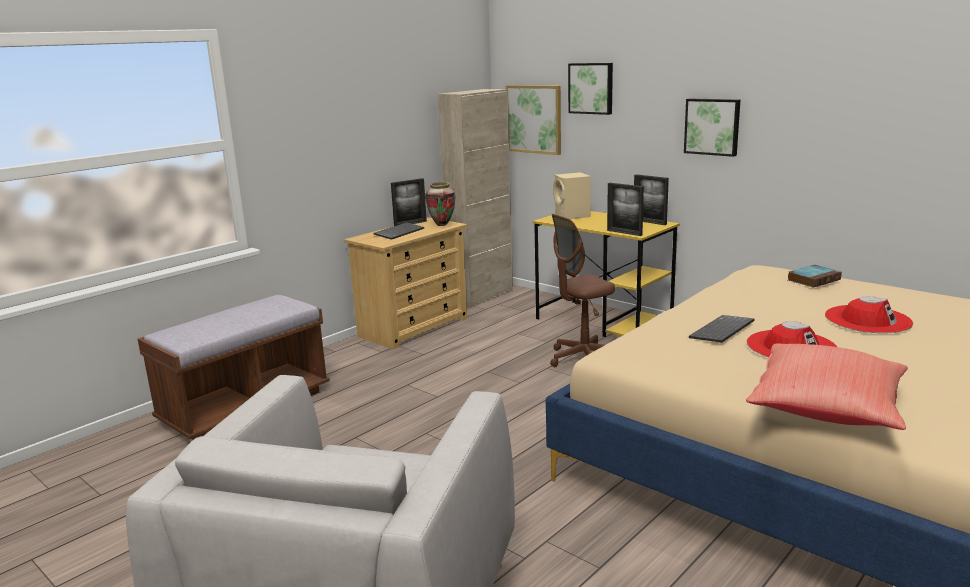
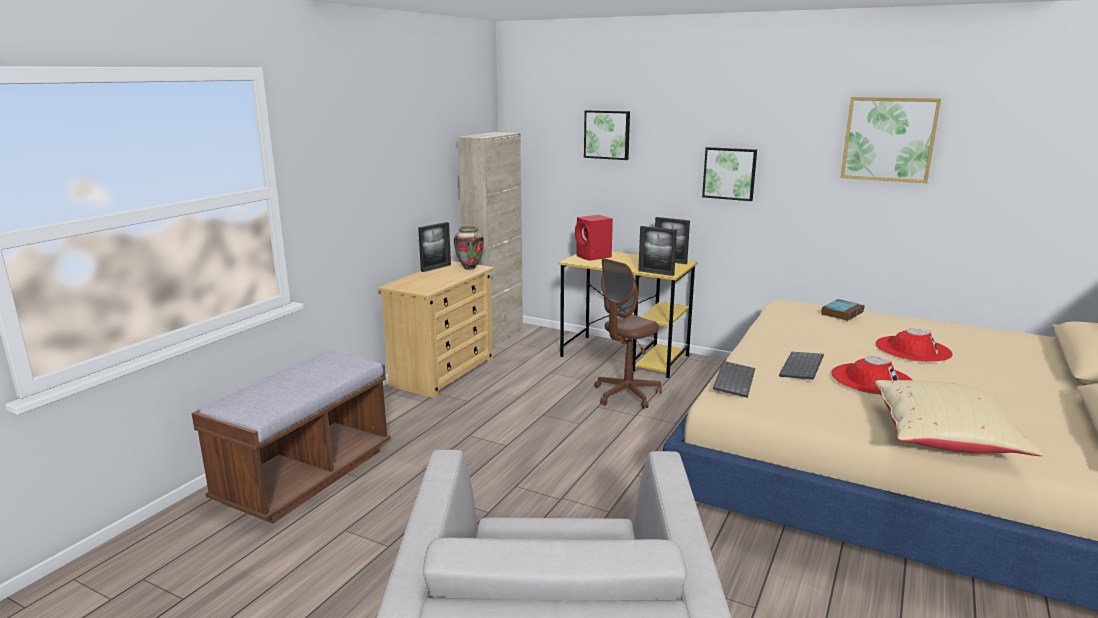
camera: 15 degrees left, 0 degrees up
keyboard [373,222,424,240] -> keyboard moved to [713,361,755,398]
picture [505,85,561,155] -> picture moved to [841,97,941,183]
beige speaker [553,172,591,219] -> red speaker [575,215,613,261]
red pillow [746,343,908,430] -> beige pillow [874,380,1043,456]

